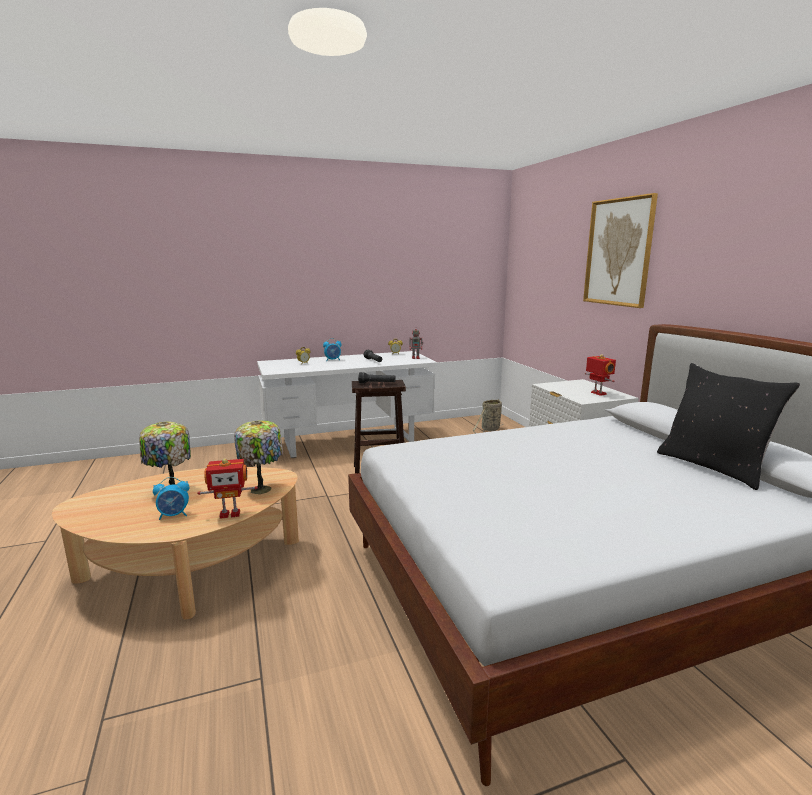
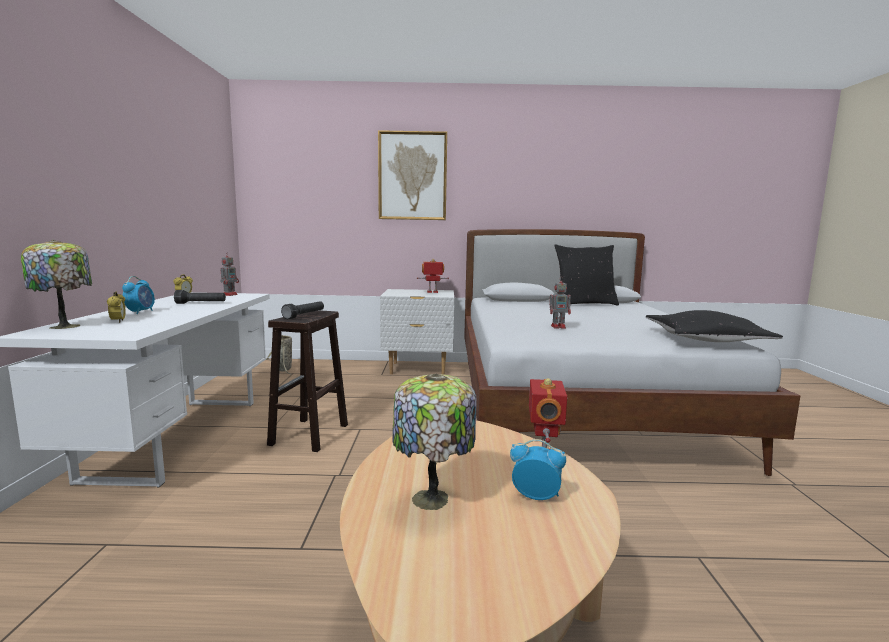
camera: 70 degrees left, 5 degrees down
alarm clock [153,477,189,520] -> alarm clock turned 75 degrees counterclockwise [510,439,566,500]
table lamp [234,421,283,494] -> table lamp moved to [21,240,92,329]
none -> toy robot [550,277,571,328]
none -> black pillow [646,310,783,342]

